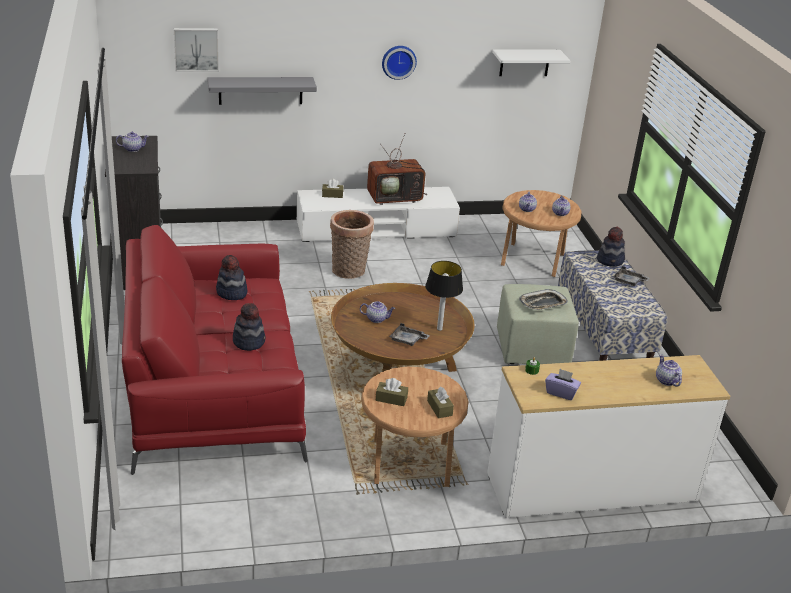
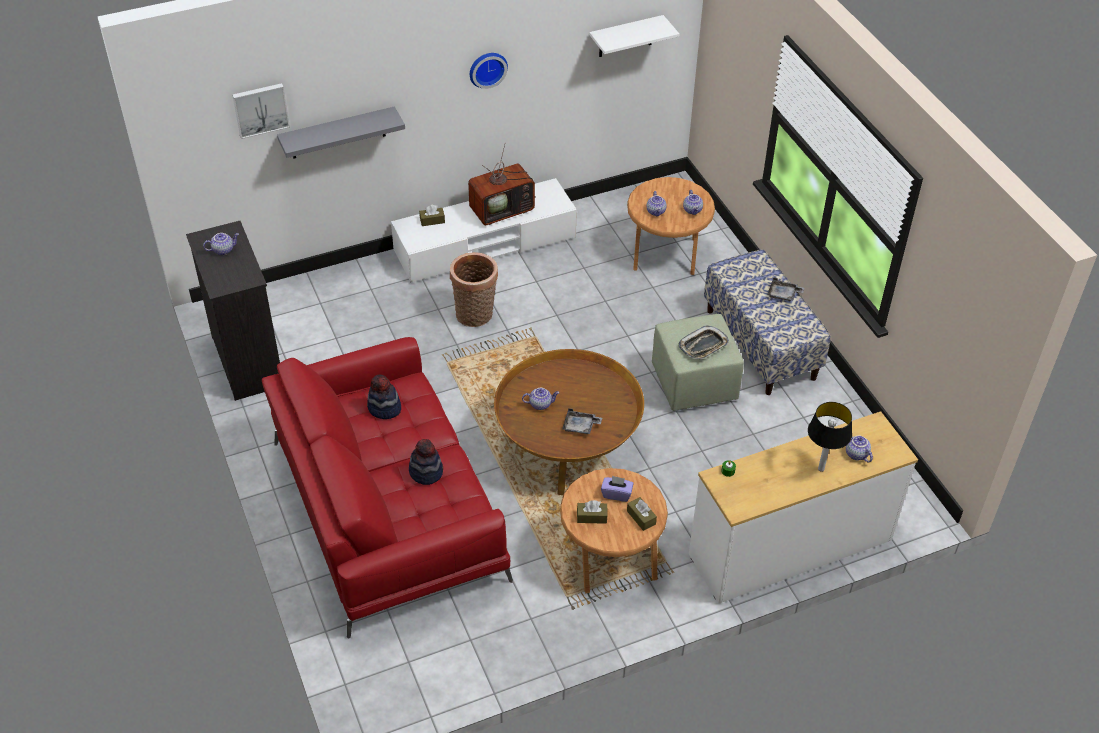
camera: 10 degrees left, 15 degrees up
table lamp [425,261,463,331] -> table lamp moved to [808,402,852,472]
purple tissue box [545,369,581,400] -> purple tissue box moved to [601,476,634,502]
hat [597,227,625,267] -> none

